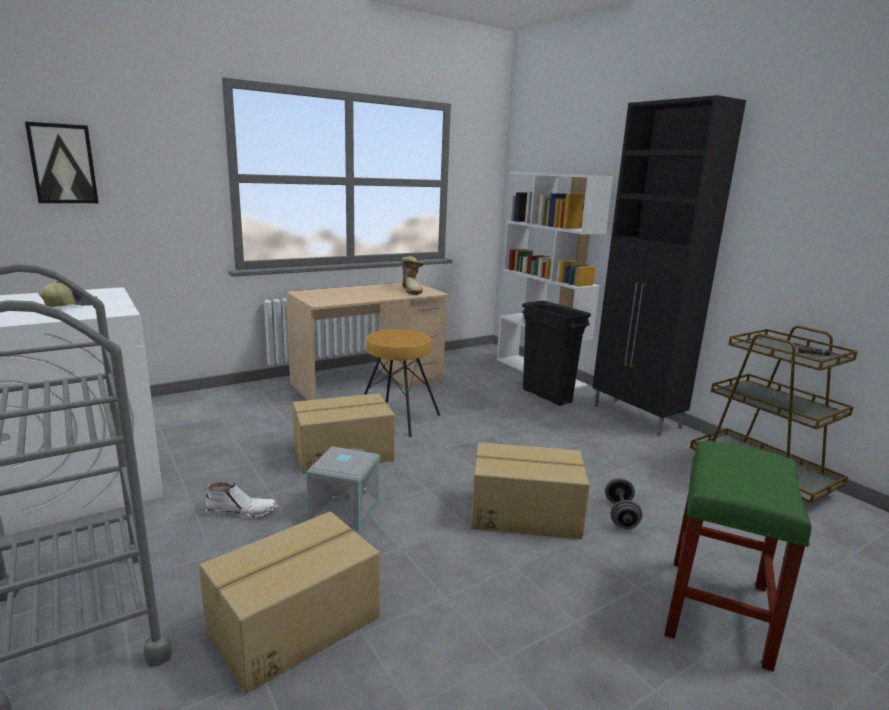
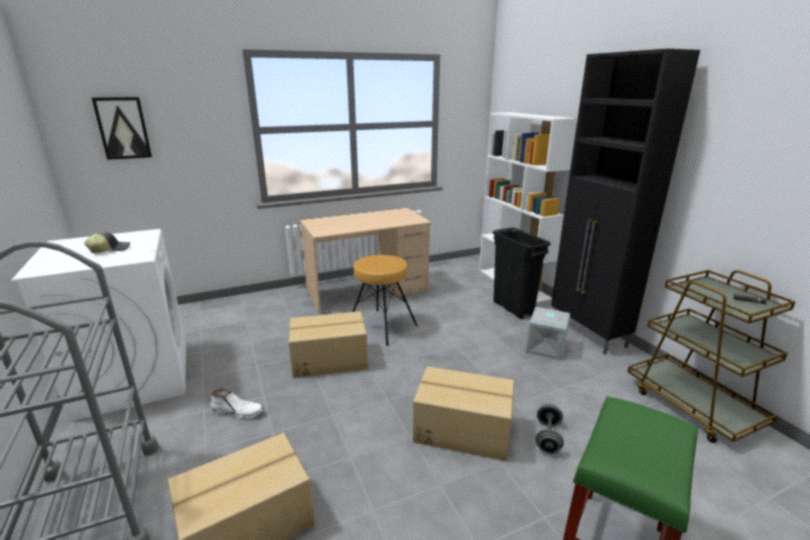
camera: 10 degrees right, 5 degrees up
grey storage box [306,446,380,531] -> grey storage box moved to [526,307,570,361]
boot [402,256,424,295] -> none

